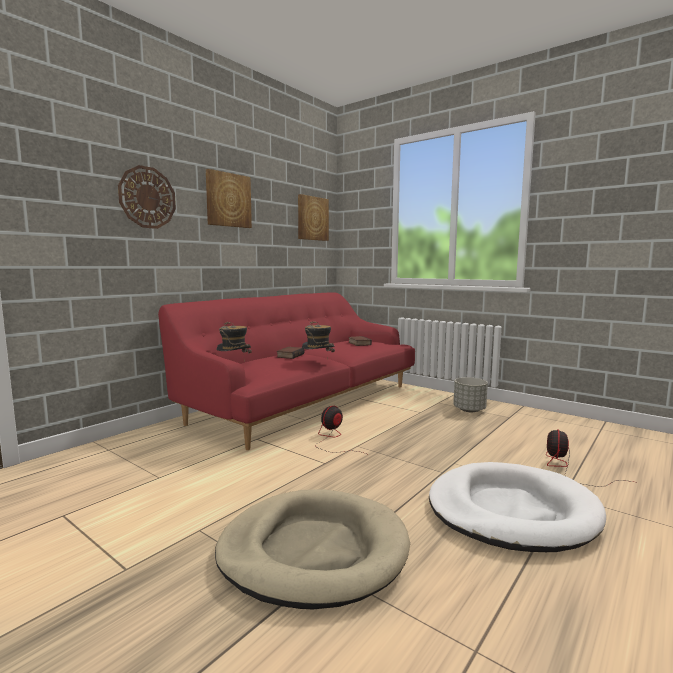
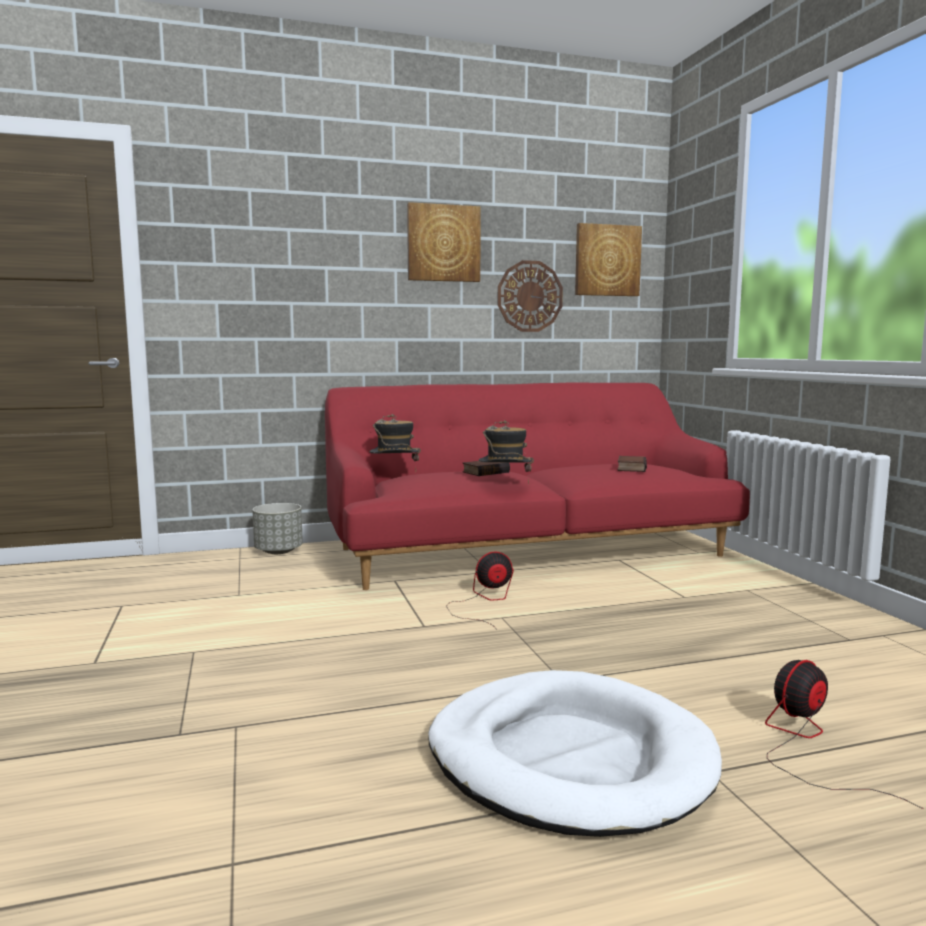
camera: 35 degrees right, 0 degrees up
wall clock [118,165,176,229] -> wall clock moved to [498,260,563,332]
beige dog bed [215,489,410,609] -> none
grey planter [453,377,488,412] -> grey planter moved to [252,503,303,554]

